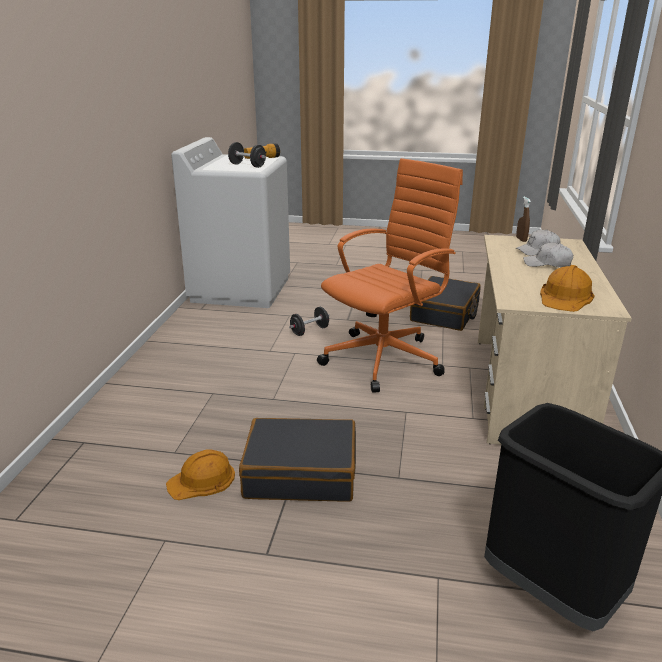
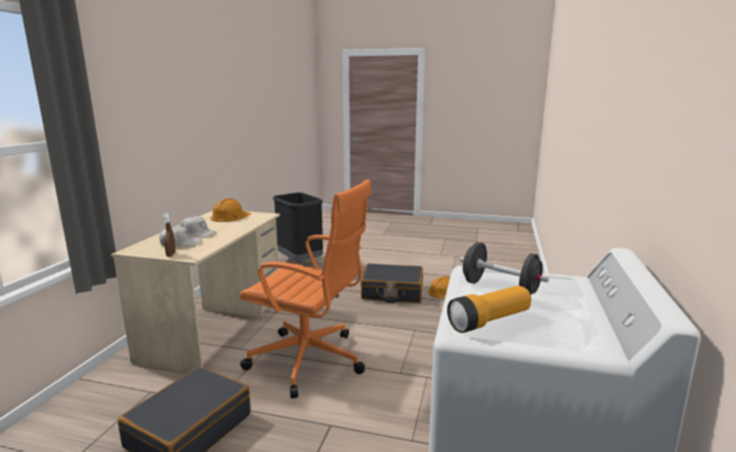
camera: 175 degrees left, 10 degrees down
black dumbbell [289,307,329,336] -> none
orange office chair [317,158,463,393] -> orange office chair turned 120 degrees counterclockwise [239,180,372,398]

